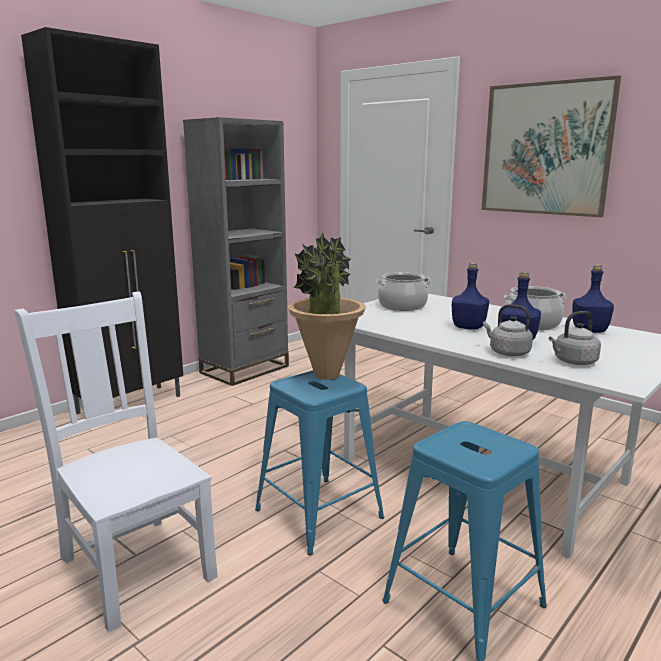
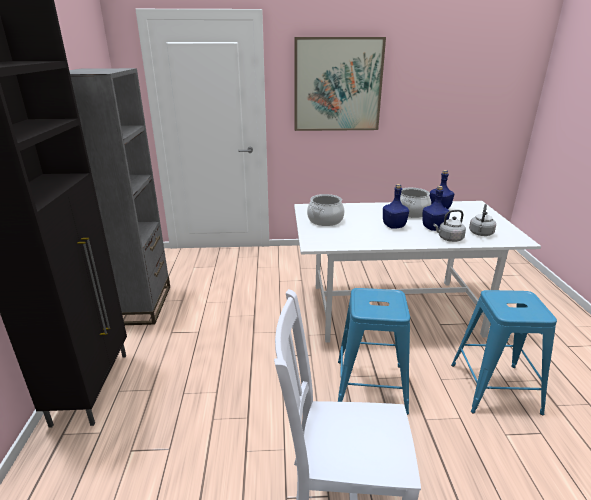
camera: 45 degrees left, 10 degrees up
potted plant [288,232,366,380] -> none

